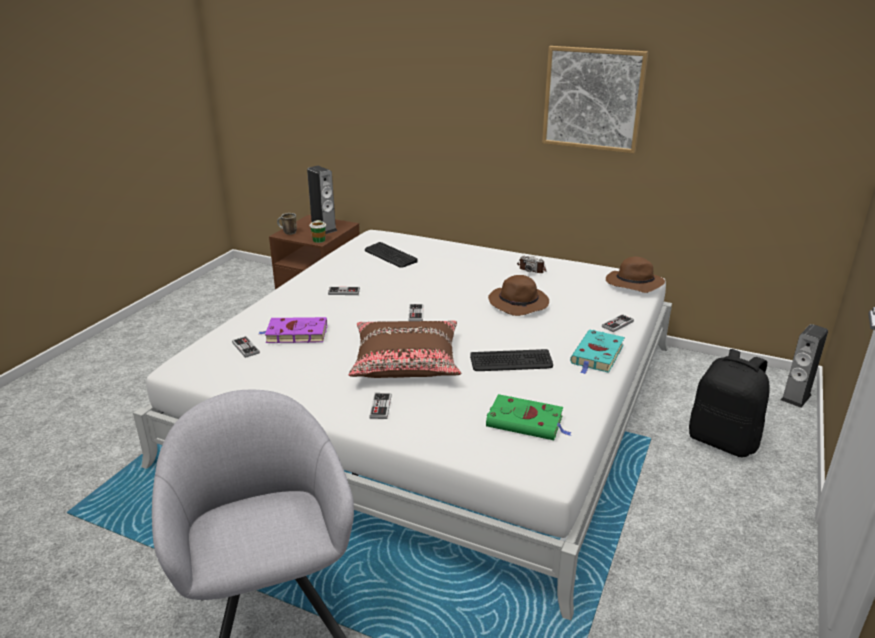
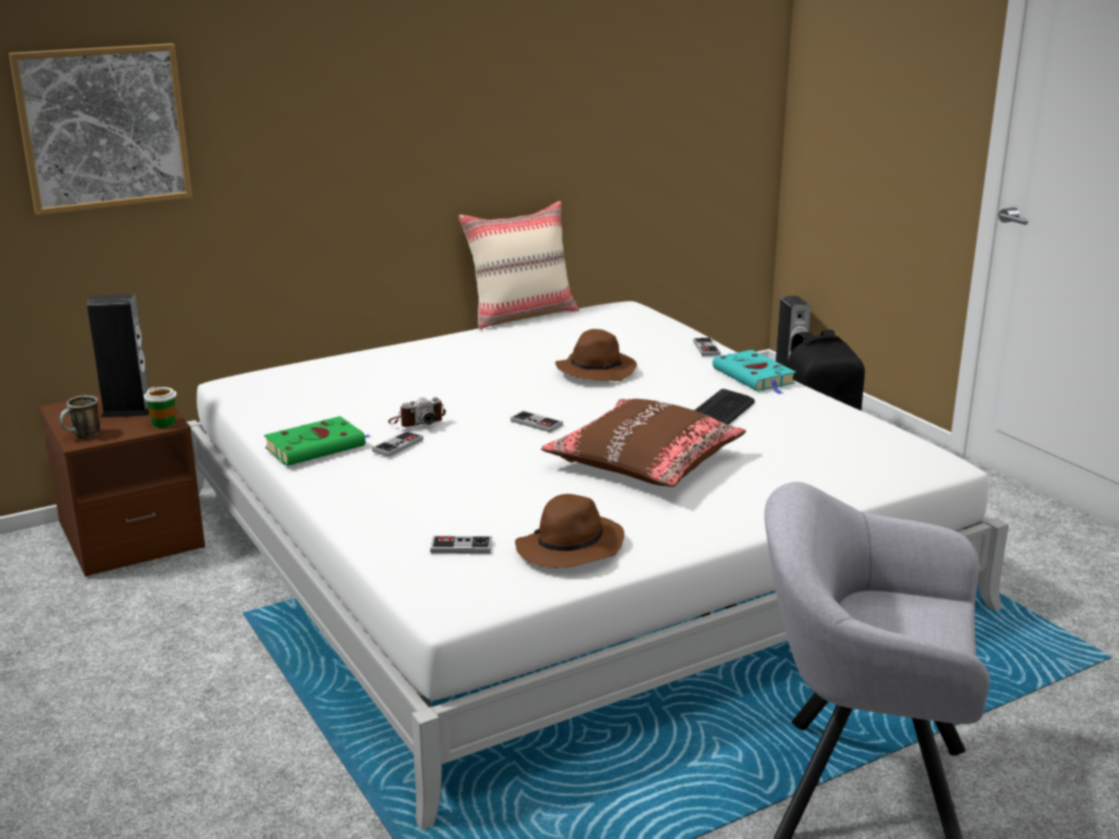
camera: 55 degrees left, 5 degrees down
purple book [259,317,327,343] -> none
keyboard [365,242,418,268] -> none
game controller [369,393,392,419] -> none
green book [486,394,572,440] -> green book moved to [264,416,372,466]
camera [517,255,546,273] -> camera moved to [388,397,446,427]
picture [542,46,648,153] -> picture moved to [9,43,192,215]
brown hat [606,257,665,293] -> brown hat moved to [515,494,624,568]
none -> beige pillow [459,201,579,329]

